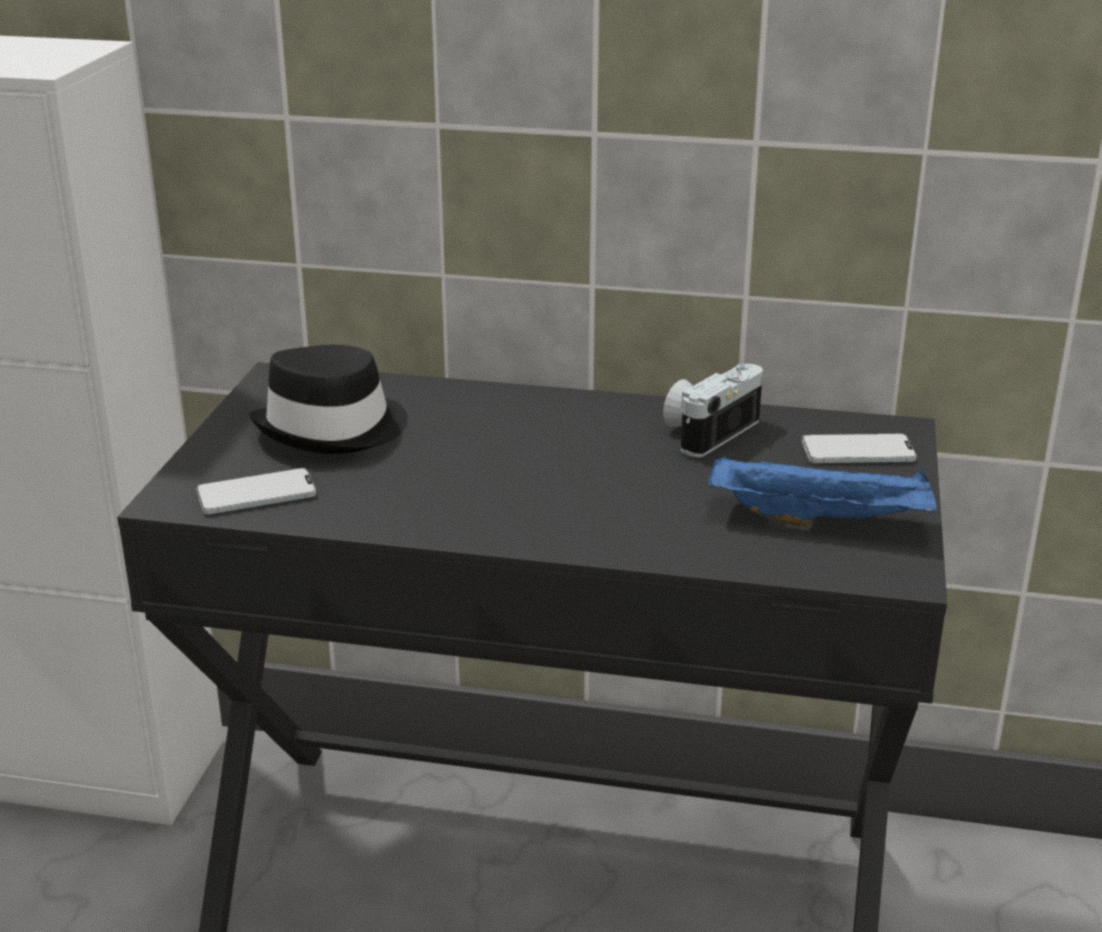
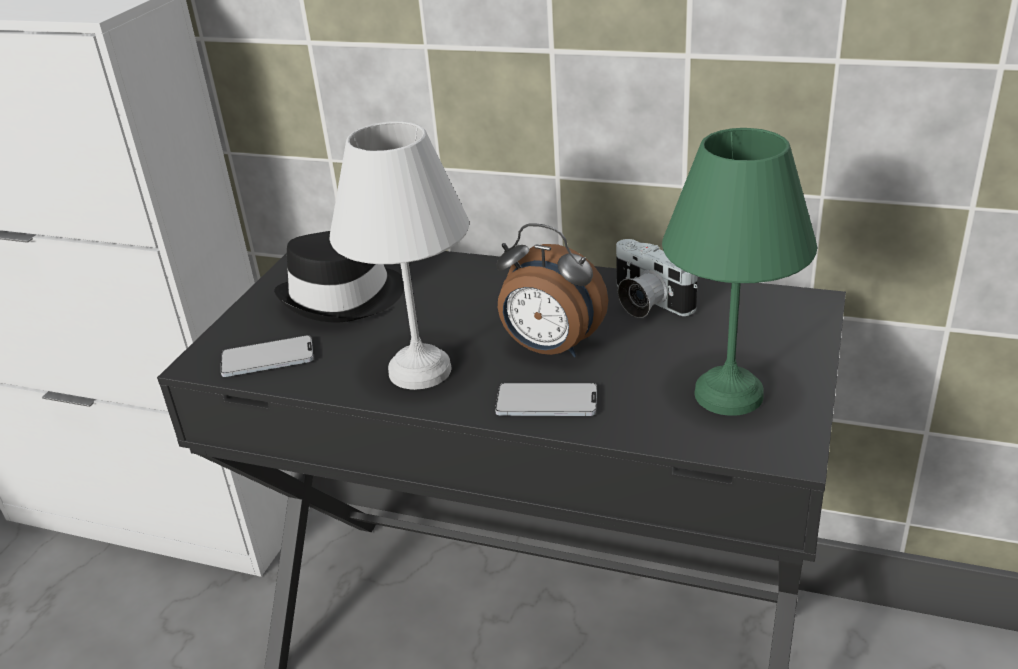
camera: 10 degrees right, 5 degrees up
camera [663,364,763,457] -> camera turned 90 degrees counterclockwise [616,239,698,318]
blue tray [708,455,937,527] -> green table lamp [662,128,817,416]
phone [802,433,916,463] -> phone moved to [495,383,597,416]
none -> white table lamp [329,121,469,390]
none -> alarm clock [496,224,608,357]

